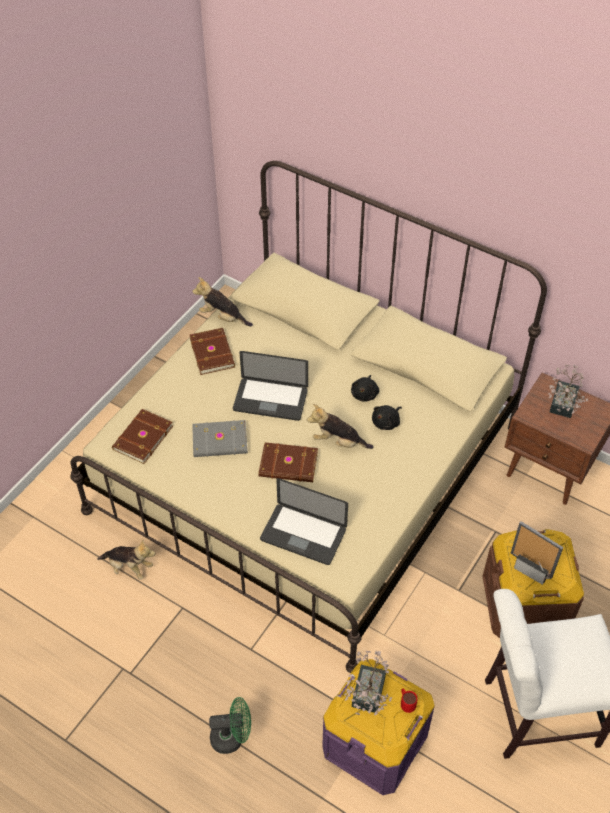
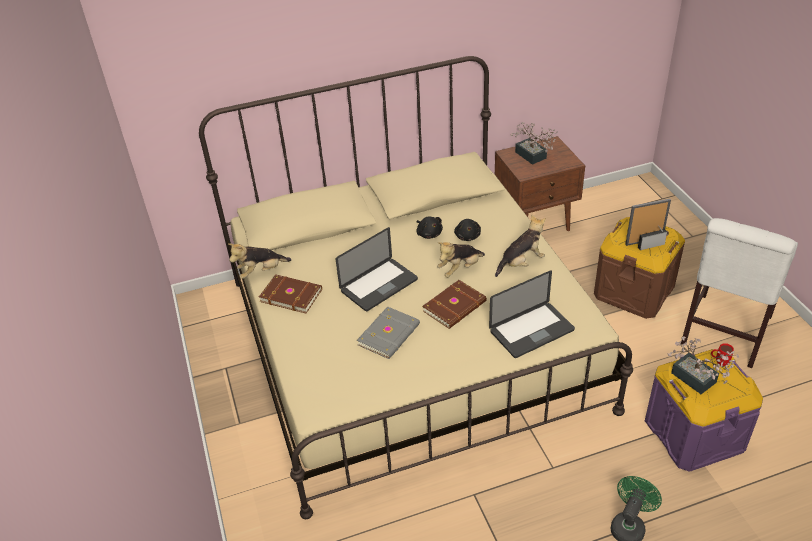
camera: 50 degrees left, 10 degrees down
plush toy [97,540,156,580] -> plush toy moved to [495,214,546,277]
brown book [112,409,173,464] -> none

